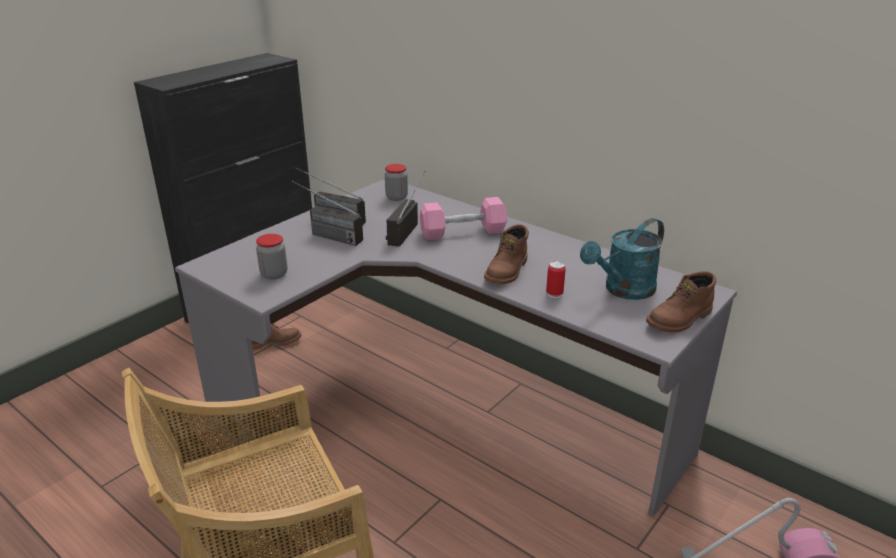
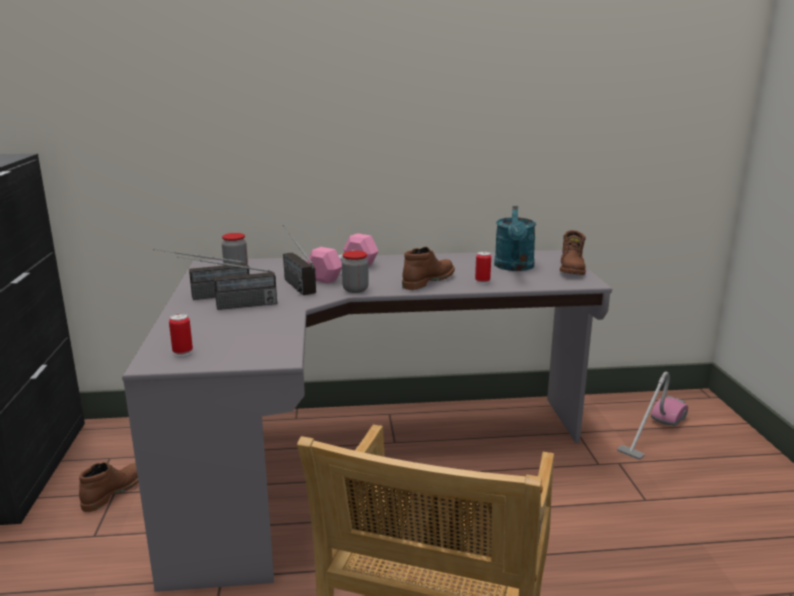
camera: 45 degrees left, 10 degrees down
jar [256,234,288,279] -> jar moved to [342,251,369,293]
brown boot [484,224,529,284] -> brown boot turned 120 degrees counterclockwise [402,247,455,290]
none -> can [169,314,193,356]

